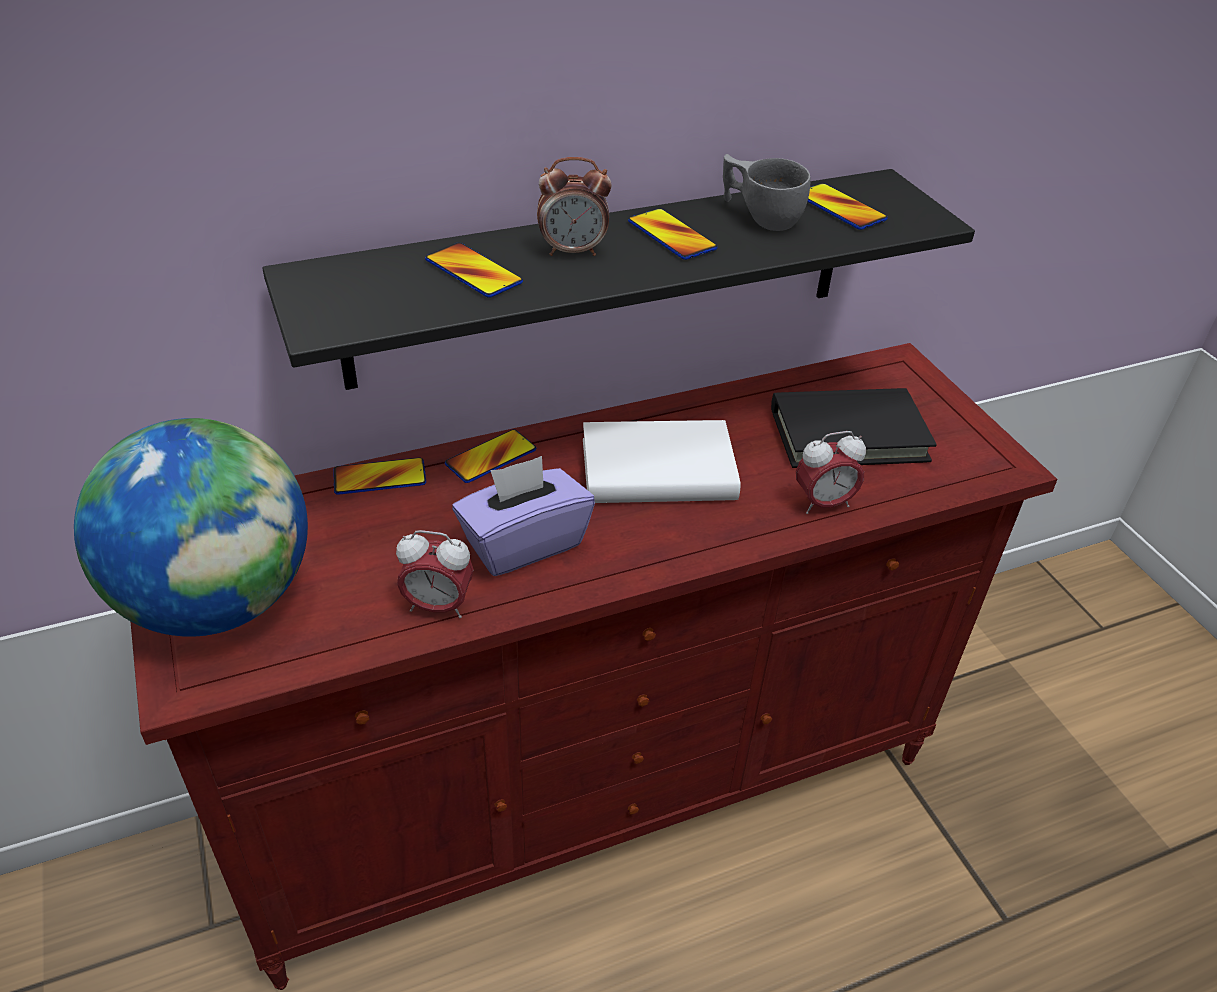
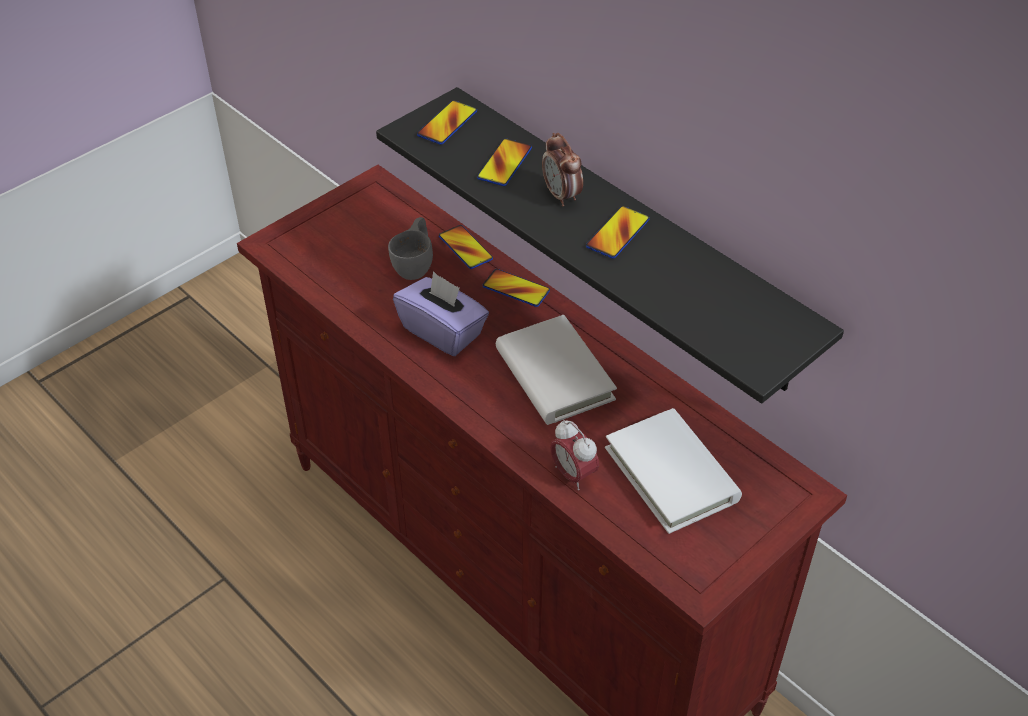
camera: 70 degrees right, 5 degrees up
globe [74,418,308,637] -> none
alarm clock [396,530,474,618] -> none
grey cup [723,154,811,231] -> grey cup moved to [388,217,433,280]
black book [771,388,937,468] -> white book [605,408,742,534]
phone [808,183,888,230] -> phone moved to [417,100,477,145]

